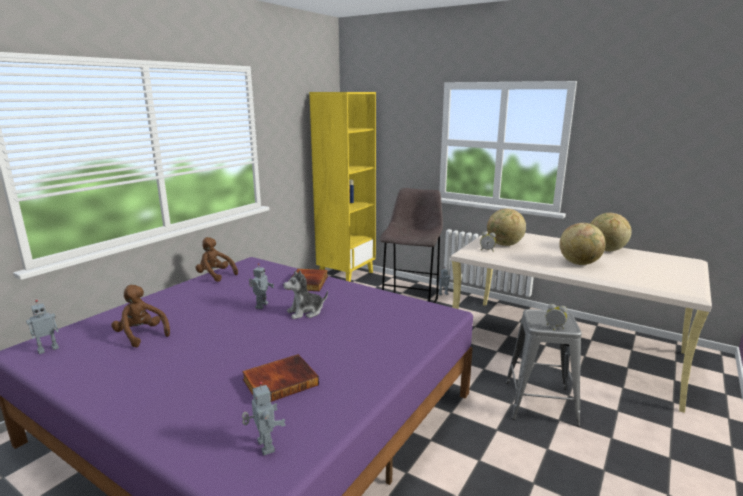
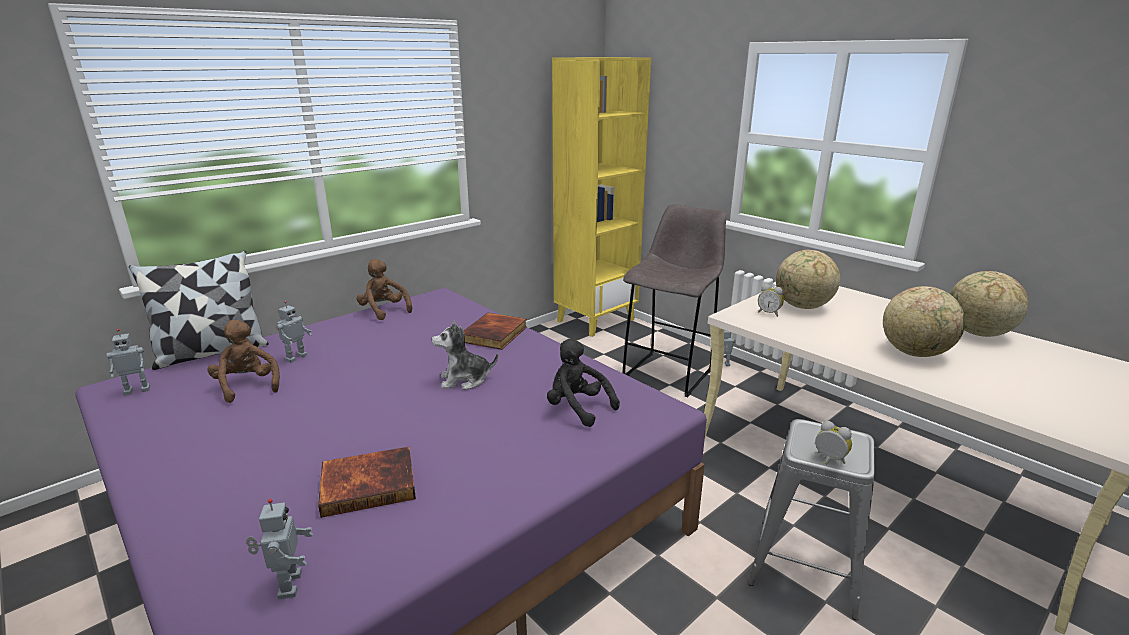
camera: 15 degrees right, 5 degrees up
toy robot [249,263,274,309] -> toy robot moved to [276,301,312,363]
none -> pillow [129,251,269,370]
none -> black plush toy [547,339,620,427]

